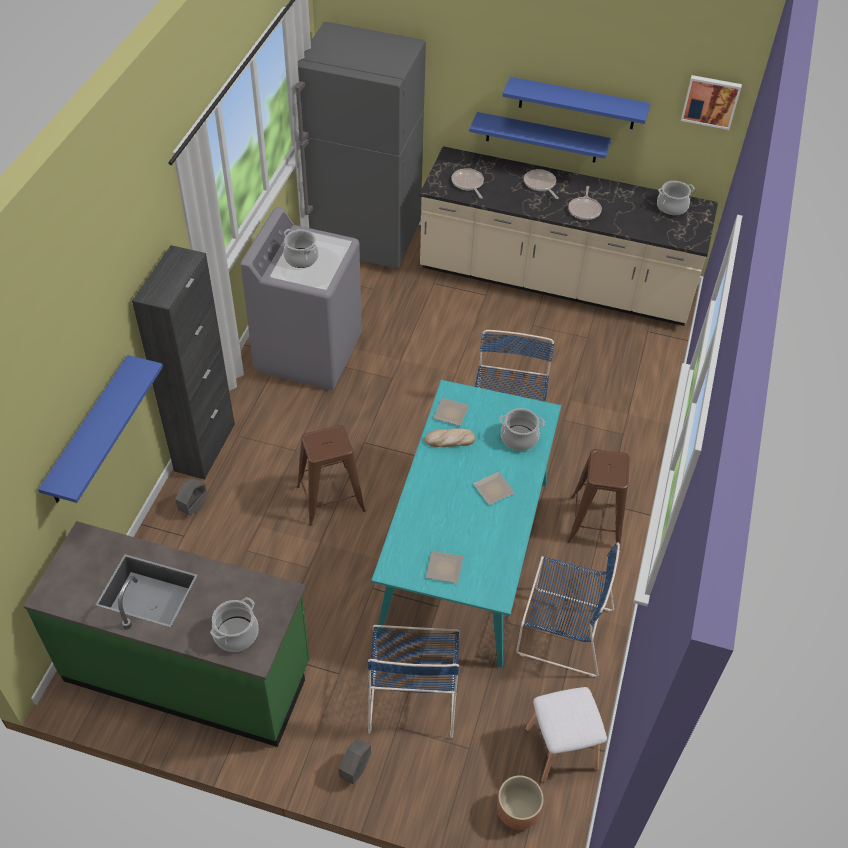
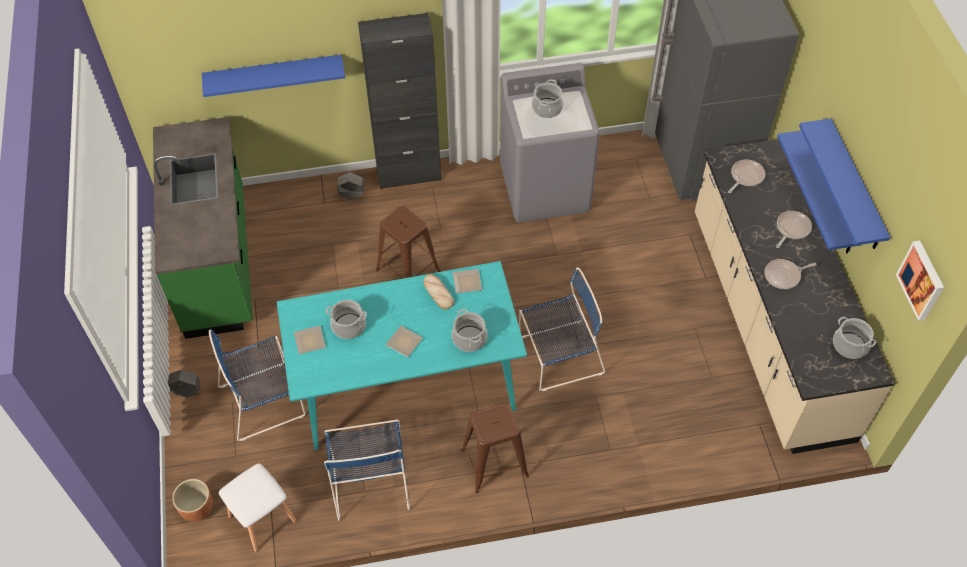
camera: 65 degrees right, 5 degrees up
cooking pot [210,597,259,652] -> cooking pot moved to [326,300,367,339]

